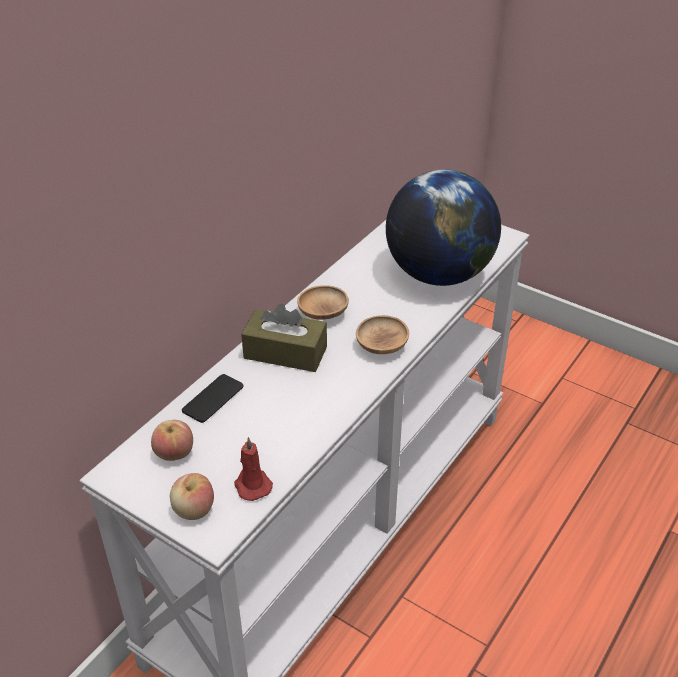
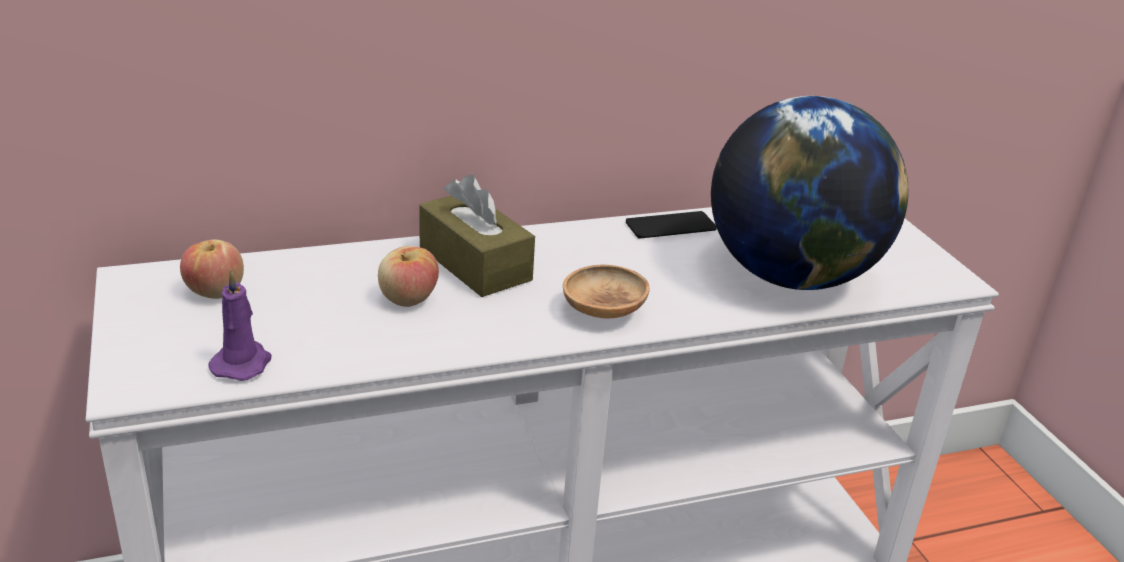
camera: 35 degrees right, 10 degrees down
apple [170,473,214,520] -> apple moved to [378,246,439,307]
phone [182,374,244,423] -> phone moved to [626,211,717,238]
red candle [234,437,273,501] -> purple candle [209,269,272,381]
brown bowl [297,285,349,320] -> none

